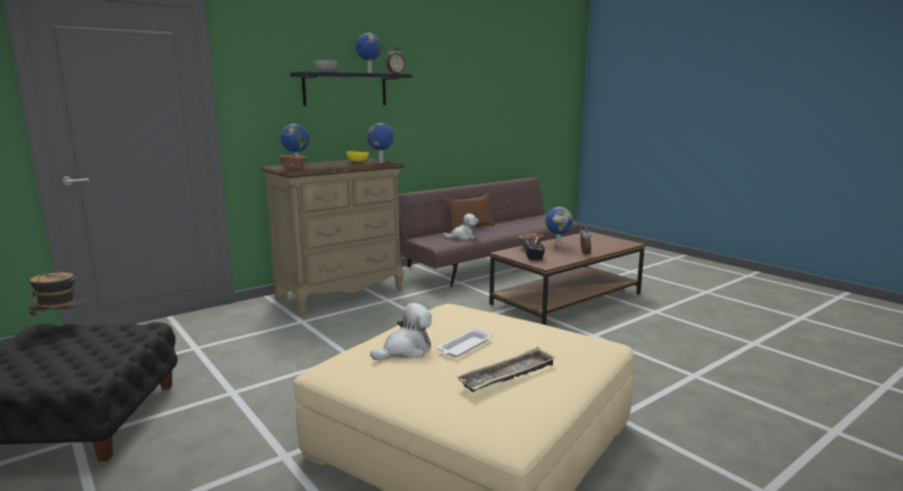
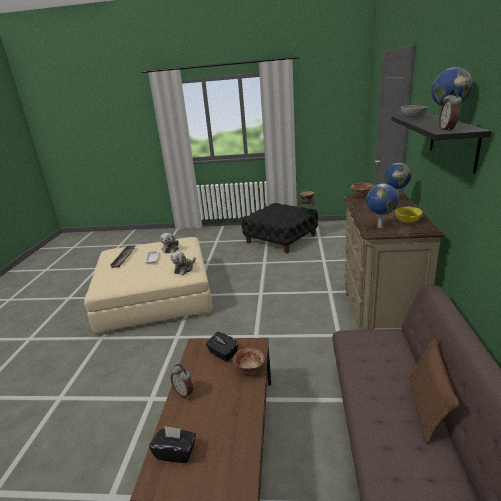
camera: 135 degrees right, 10 degrees up
plush toy [443,213,479,240] -> plush toy moved to [171,251,196,275]
globe [545,207,573,247] -> none
none -> black tissue box [149,426,196,463]

